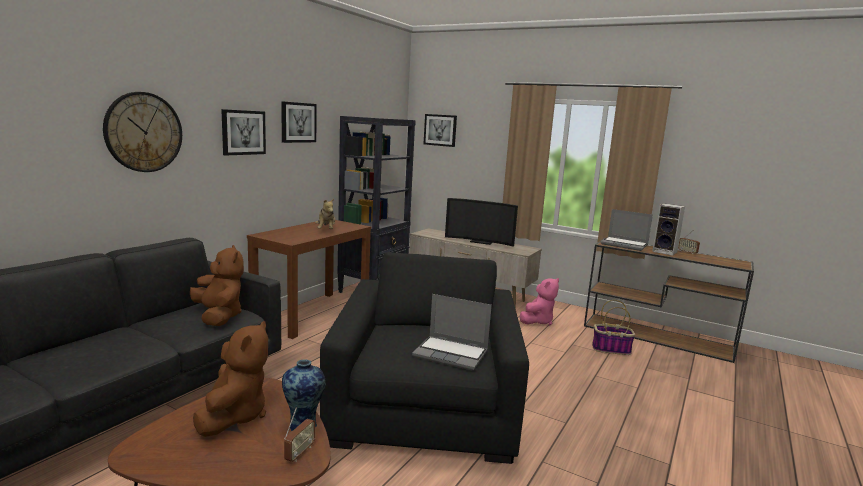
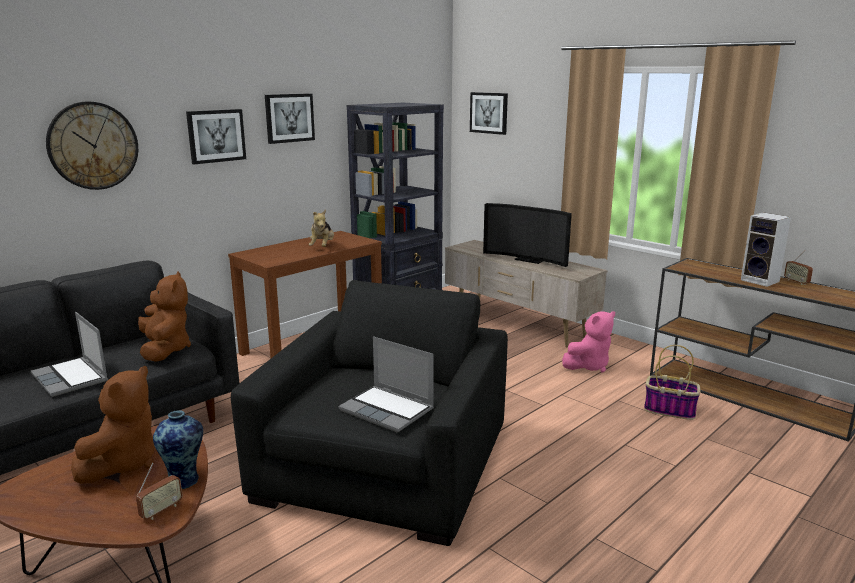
camera: 15 degrees right, 5 degrees up
laptop [601,209,653,251] -> laptop moved to [31,312,108,397]

